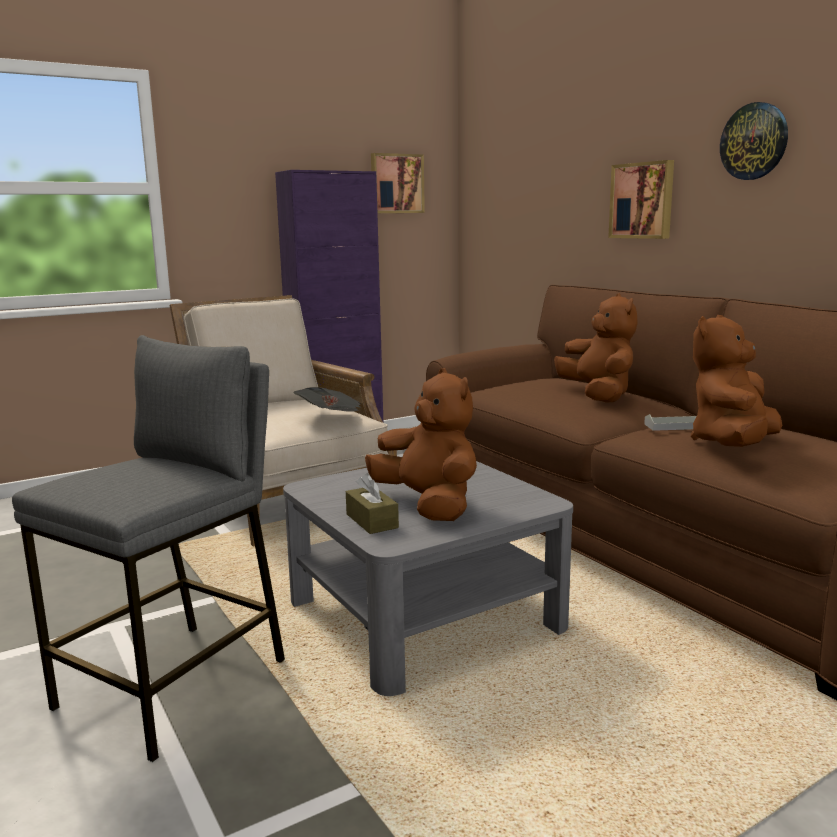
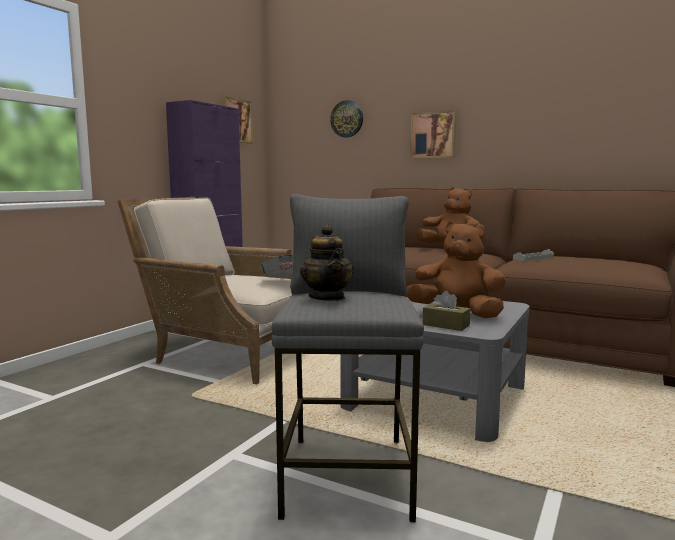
camera: 30 degrees left, 5 degrees down
brown plush toy [691,315,782,447] -> none
wall clock [720,102,788,180] -> wall clock moved to [330,100,363,137]
none -> teapot [300,225,354,301]

